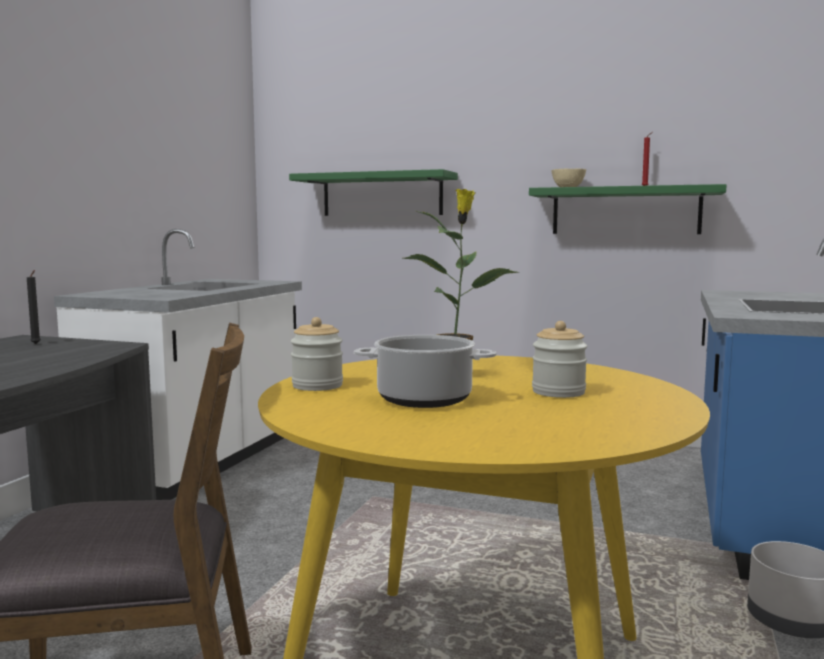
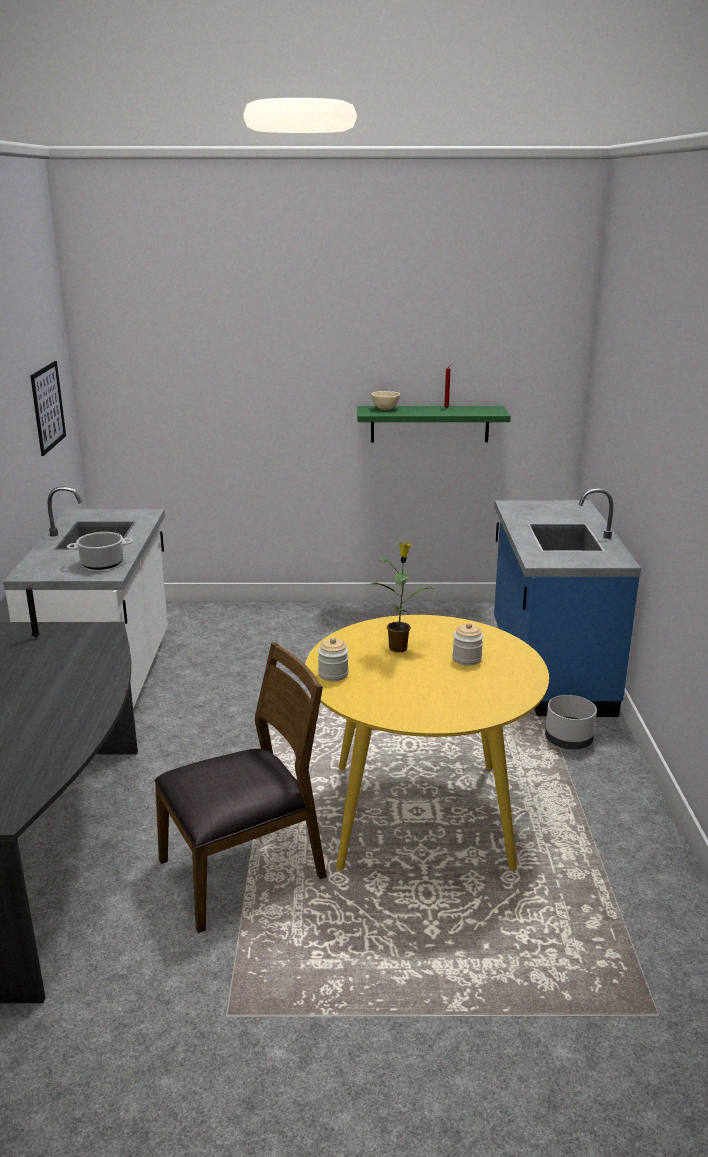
camera: 20 degrees left, 15 degrees up
green shelf [289,169,458,216] -> none
cooking pot [354,335,497,408] -> cooking pot moved to [67,532,133,570]
none -> picture [30,361,66,456]

